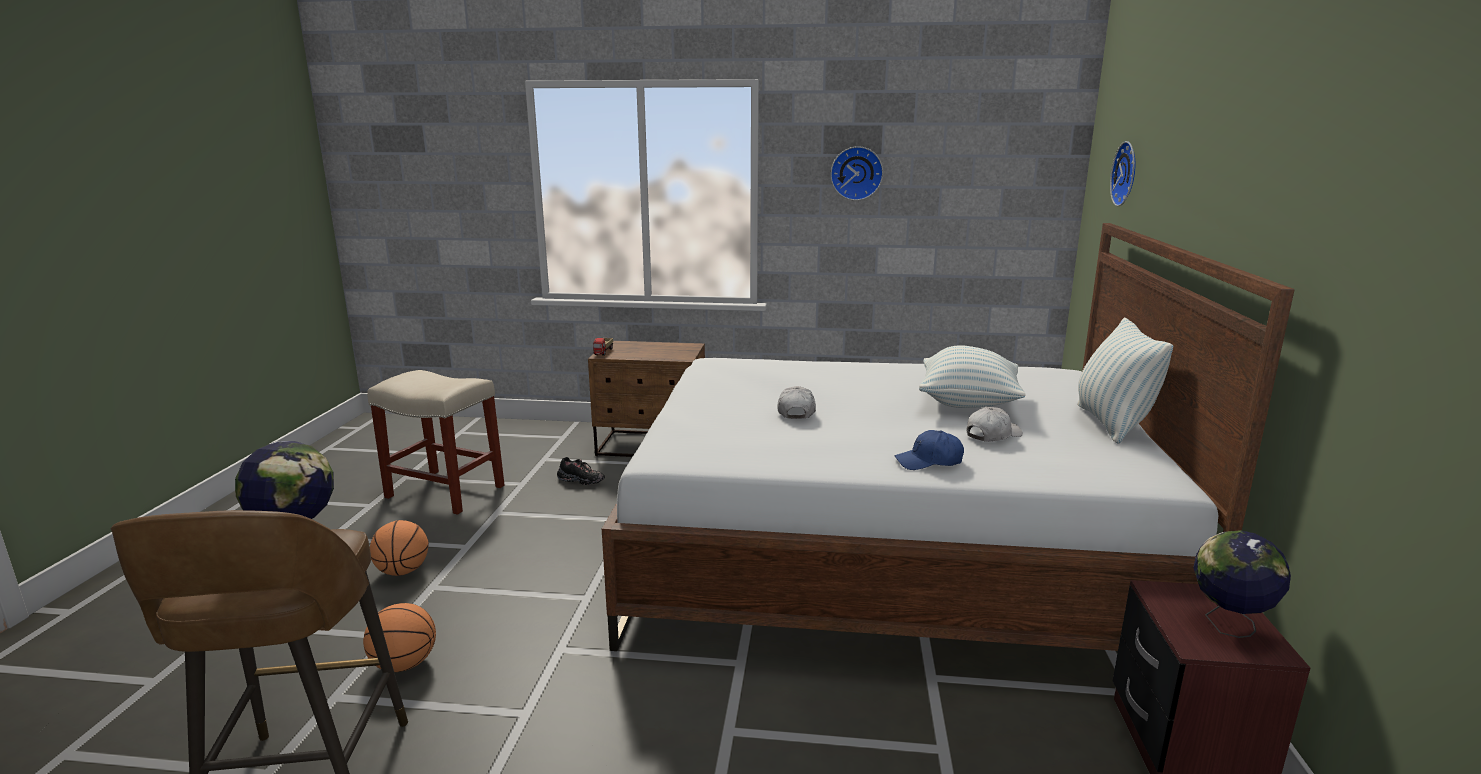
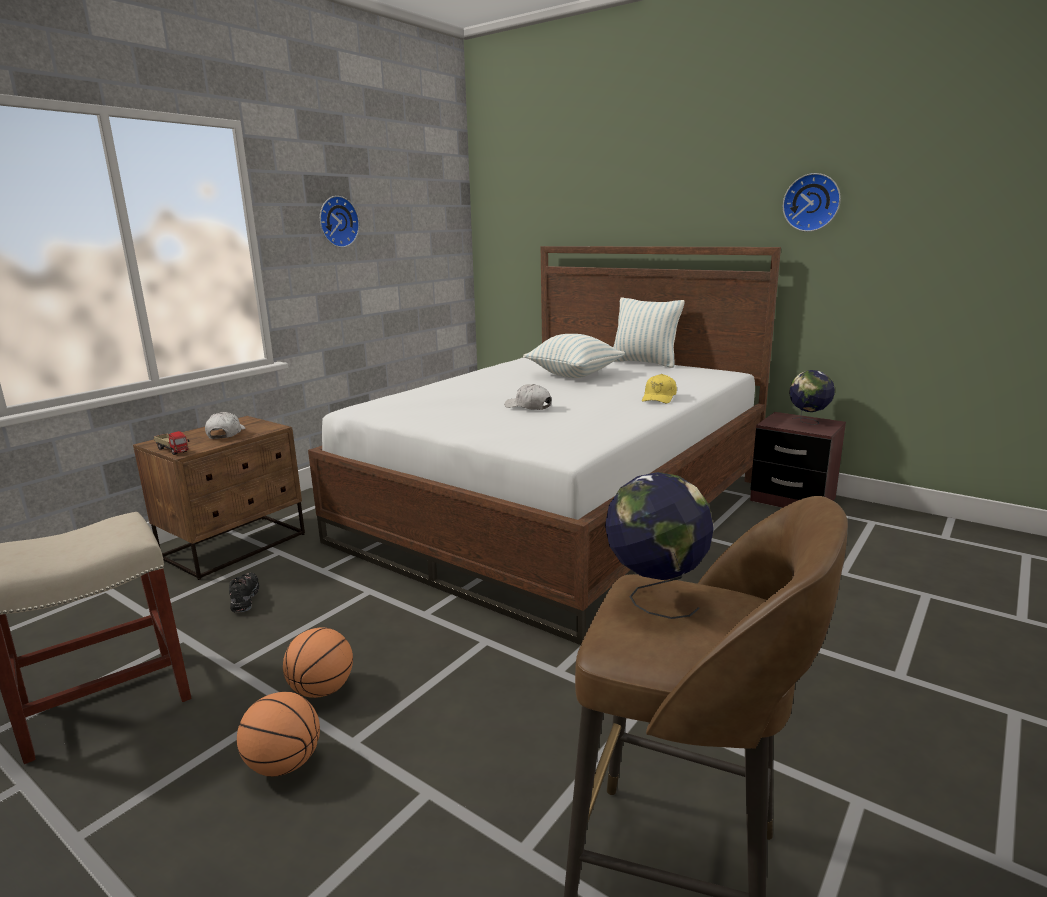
camera: 60 degrees left, 0 degrees up
basketball [363,603,436,672] -> basketball moved to [283,628,353,698]
black shoe [557,457,605,485] -> black shoe turned 60 degrees counterclockwise [229,573,259,613]
blue cap [895,430,964,470] -> yellow cap [642,374,677,403]
white cap [967,407,1023,442] -> white cap moved to [205,412,246,439]
wall clock [1110,141,1135,206] -> wall clock moved to [783,173,841,232]

